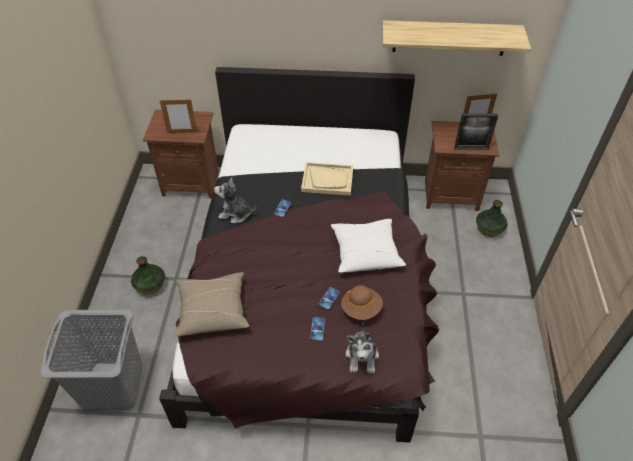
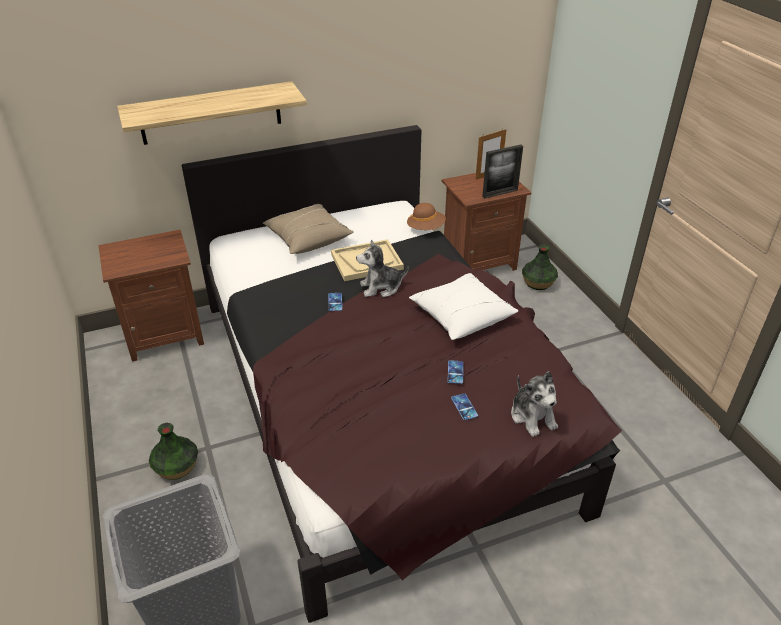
camera: 25 degrees left, 10 degrees down
picture frame [159,98,197,133] -> none
beige pillow [174,272,249,336] -> beige pillow moved to [263,204,354,254]
plush toy [214,177,256,223] -> plush toy moved to [356,240,409,297]
brown hat [341,285,383,320] -> brown hat moved to [407,203,446,230]
shelf [382,20,531,56] -> shelf moved to [117,81,307,145]

